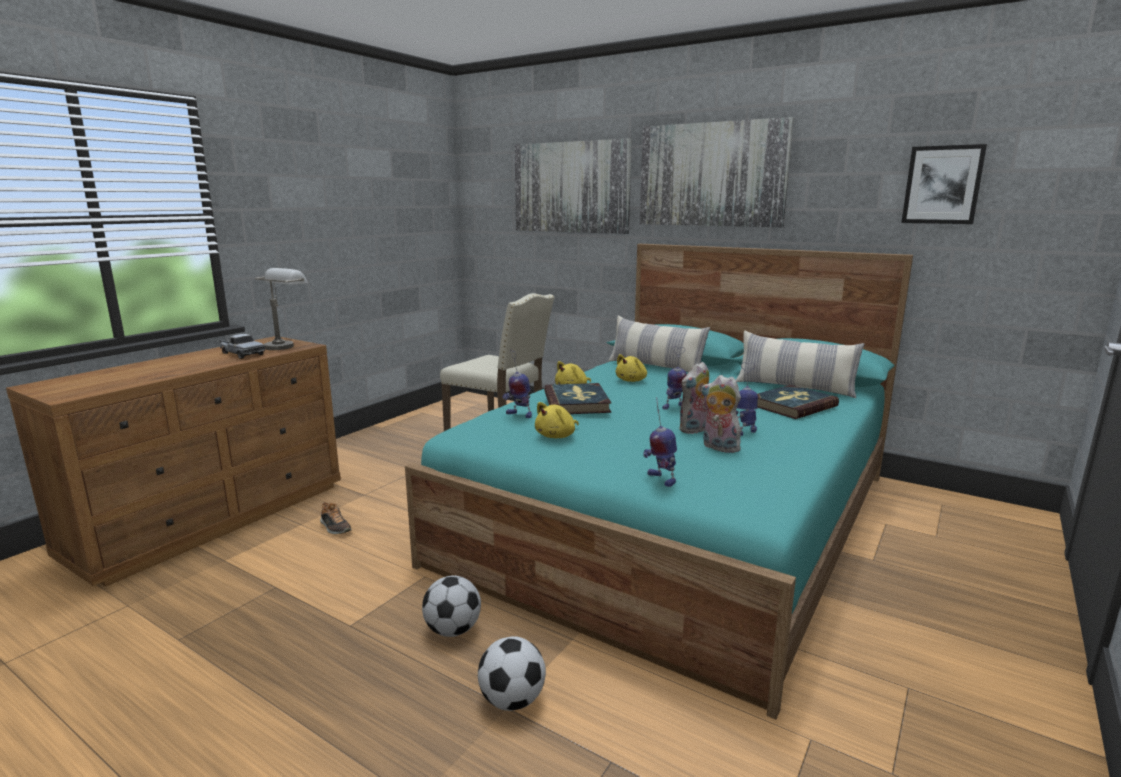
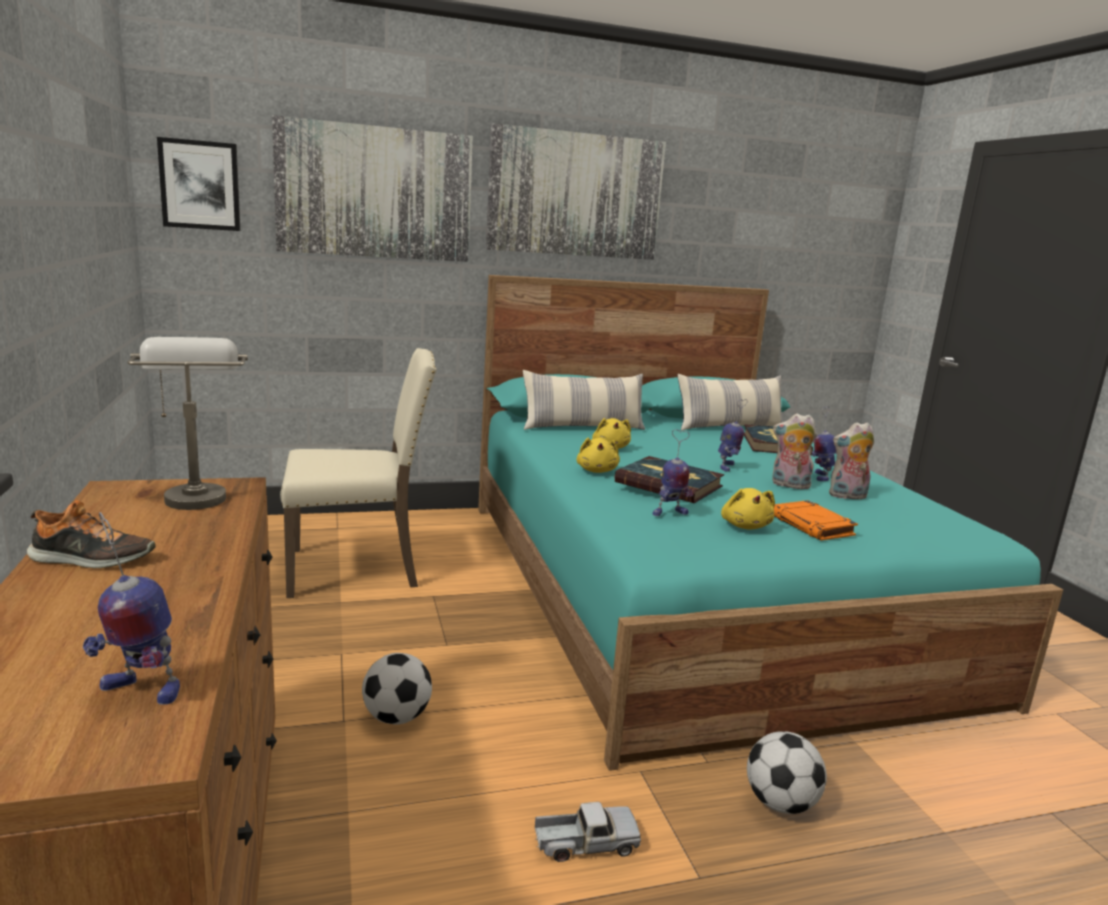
camera: 50 degrees left, 0 degrees up
toy truck [219,334,265,359] -> toy truck moved to [535,802,641,862]
shoe [320,502,352,534] -> shoe moved to [27,500,156,568]
football [478,636,546,711] -> football moved to [362,653,432,725]
toy robot [643,397,677,487] -> toy robot moved to [83,512,180,705]
plush toy [679,362,709,434] -> plush toy turned 105 degrees clockwise [772,413,817,489]
picture [901,144,987,224] -> picture moved to [157,137,240,231]
none -> orange book [774,500,858,541]

